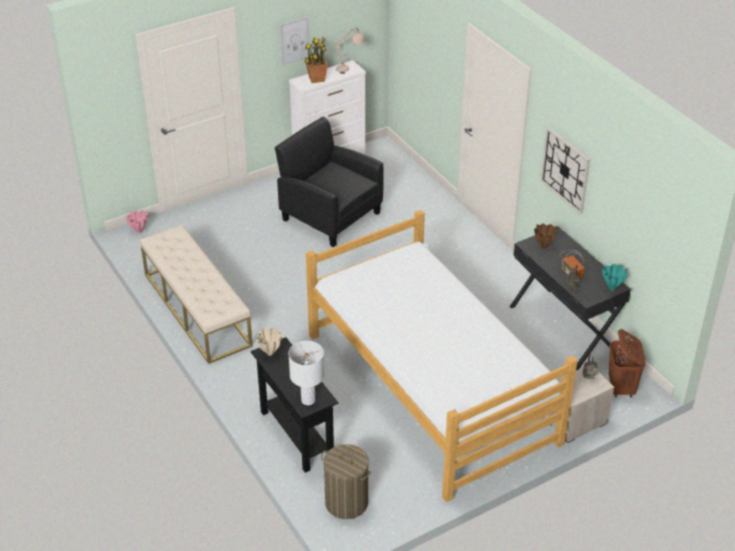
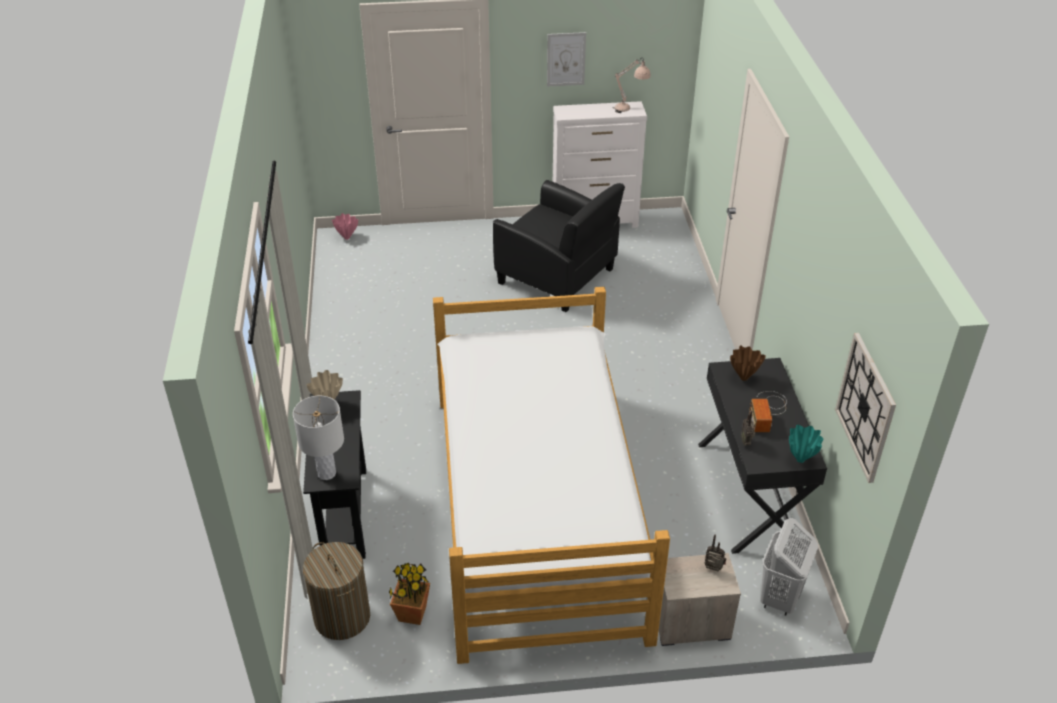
camera: 25 degrees right, 0 degrees up
beige bench [140,225,253,364] -> none
black armchair [275,117,384,247] -> black armchair turned 150 degrees clockwise [493,180,625,312]
potted plant [305,36,328,83] -> potted plant moved to [389,563,430,625]
wall clock [541,127,590,214] -> wall clock moved to [835,333,896,483]
brown laundry basket [609,329,646,398] -> white laundry basket [760,518,818,616]

